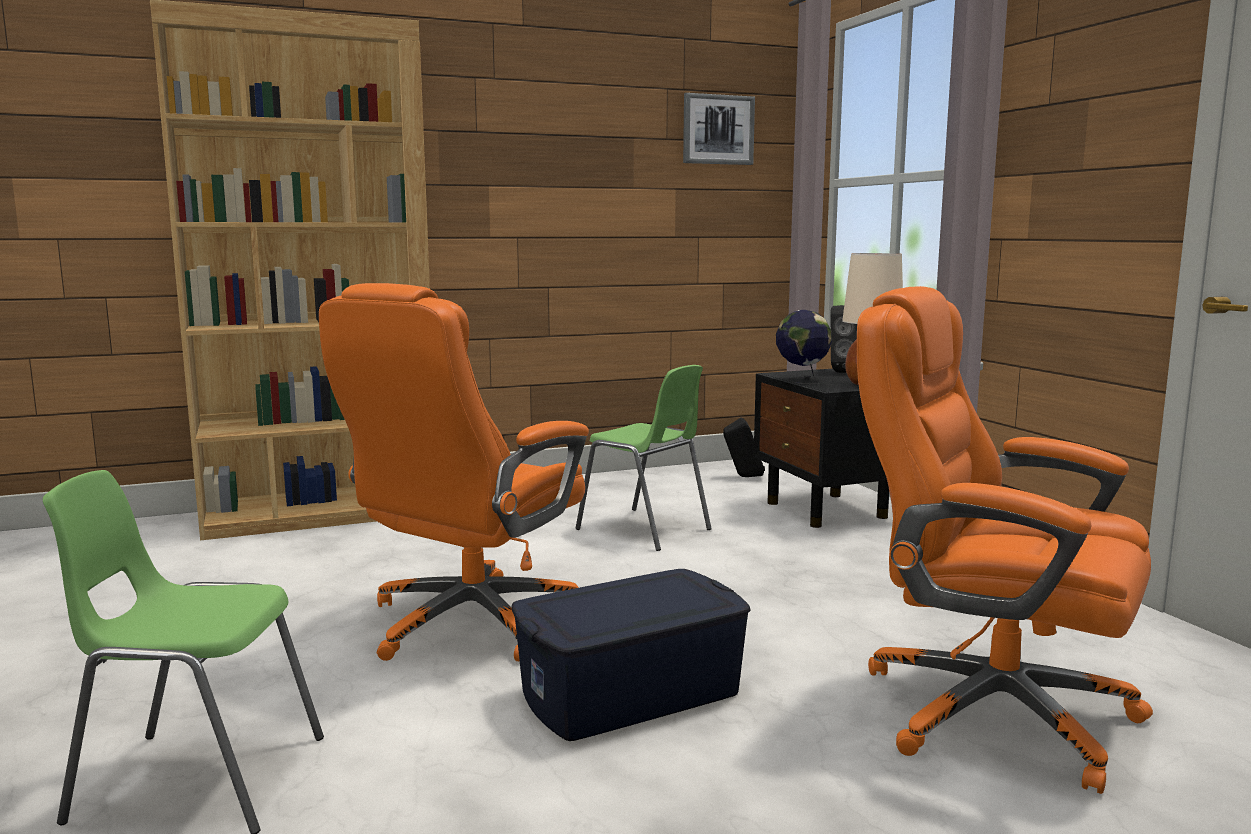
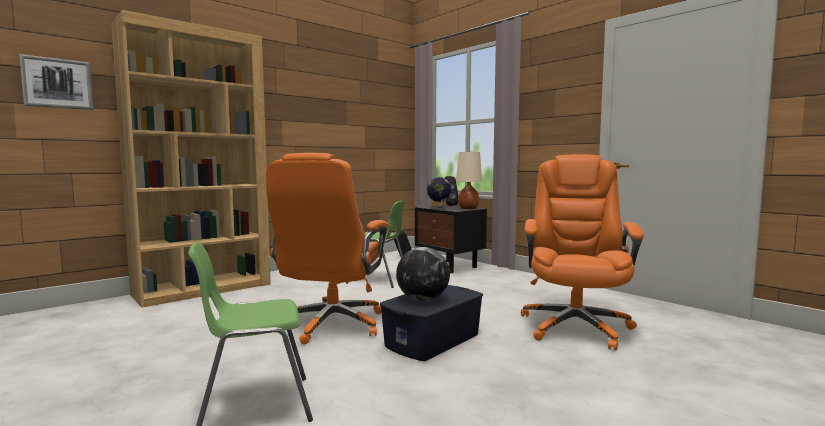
camera: 20 degrees left, 5 degrees down
picture [683,93,755,165] -> picture moved to [19,54,93,110]
orange office chair [857,286,1153,794] -> orange office chair turned 90 degrees clockwise [521,154,644,350]
none -> globe [396,247,450,301]

